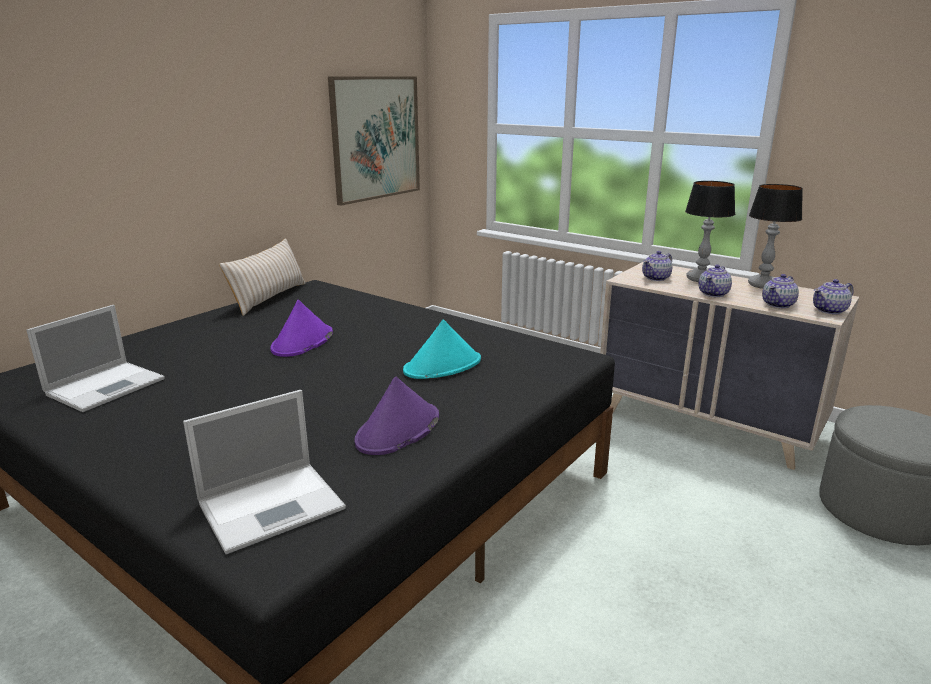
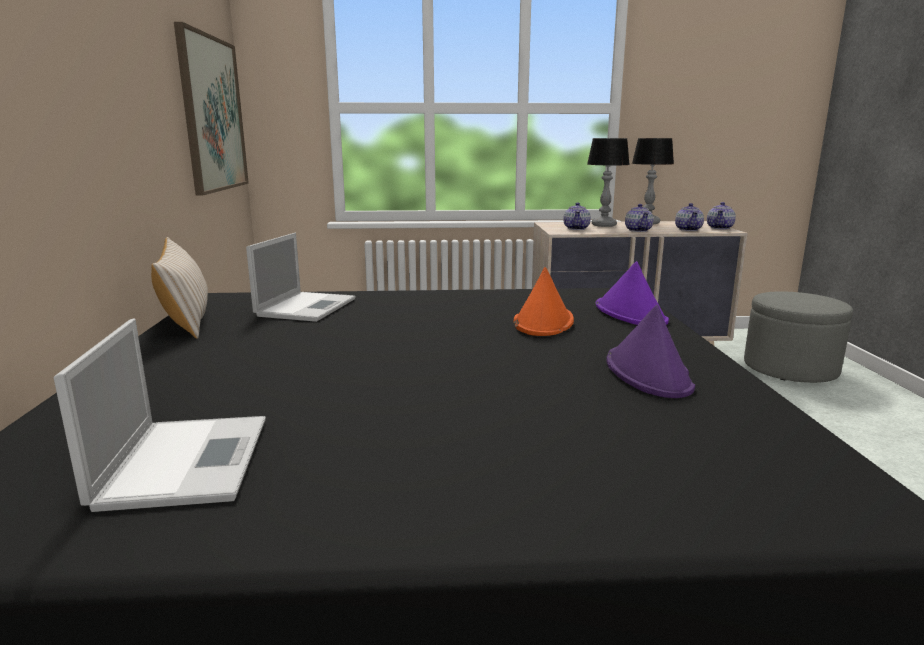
camera: 40 degrees left, 5 degrees down
laptop [183,390,346,554] -> laptop moved to [246,233,355,322]
purple hat [270,300,333,357] -> purple hat moved to [596,261,669,325]
turquoise hat [403,320,481,379] -> orange hat [514,267,574,336]

